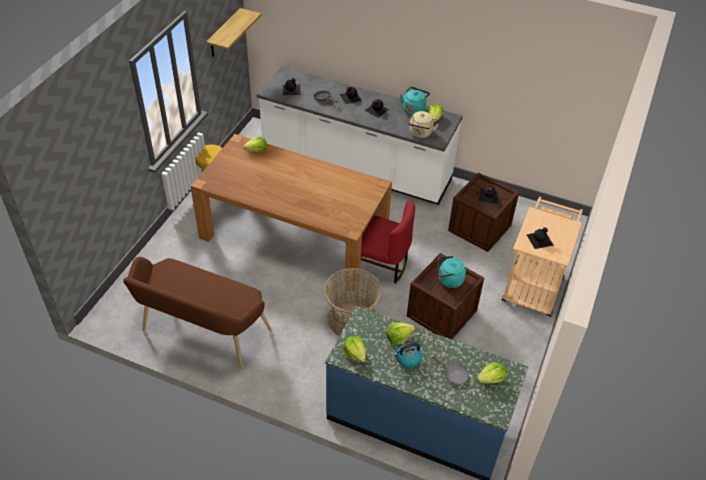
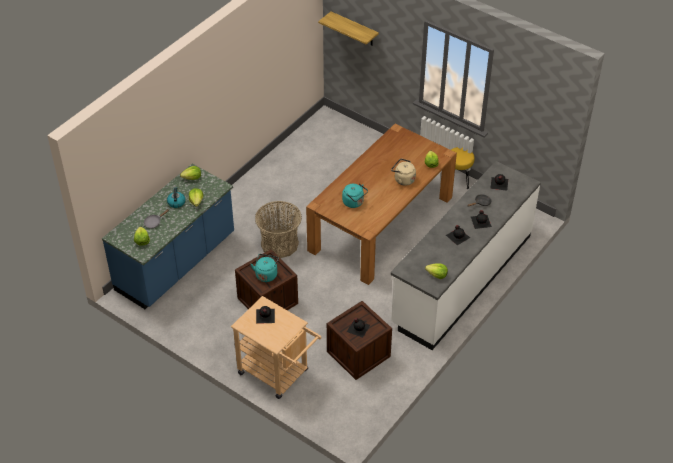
camera: 105 degrees right, 0 degrees up
brown bench [123,257,272,370] -> none
shelf [206,8,261,57] -> shelf moved to [318,12,379,46]
red chair [361,200,415,284] -> none
turquoise kettle [400,87,430,115] -> turquoise kettle moved to [342,184,368,208]
beige kettle [408,111,439,138] -> beige kettle moved to [391,158,416,186]

